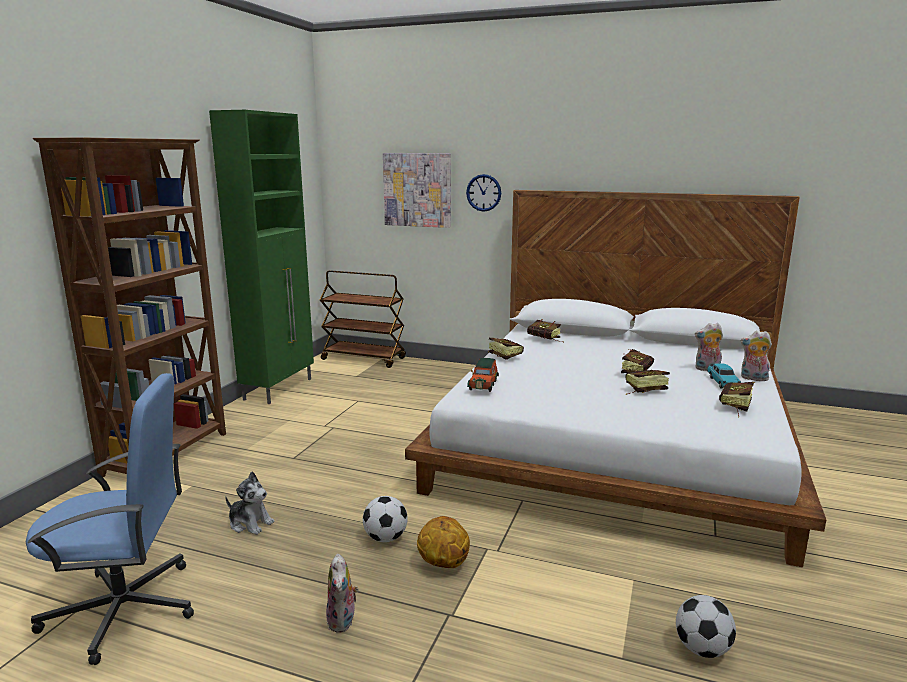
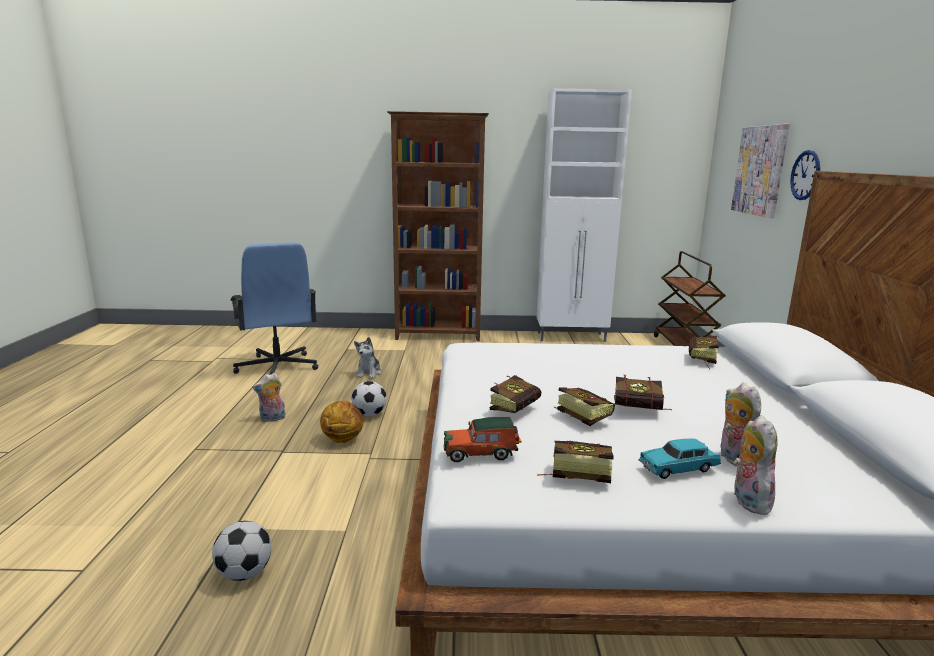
camera: 70 degrees right, 0 degrees up
green cabinet [209,110,314,404] -> white cabinet [537,88,632,342]
toy car [467,358,499,392] -> toy car moved to [444,417,522,462]
book [489,338,524,360] -> book moved to [490,375,541,413]

